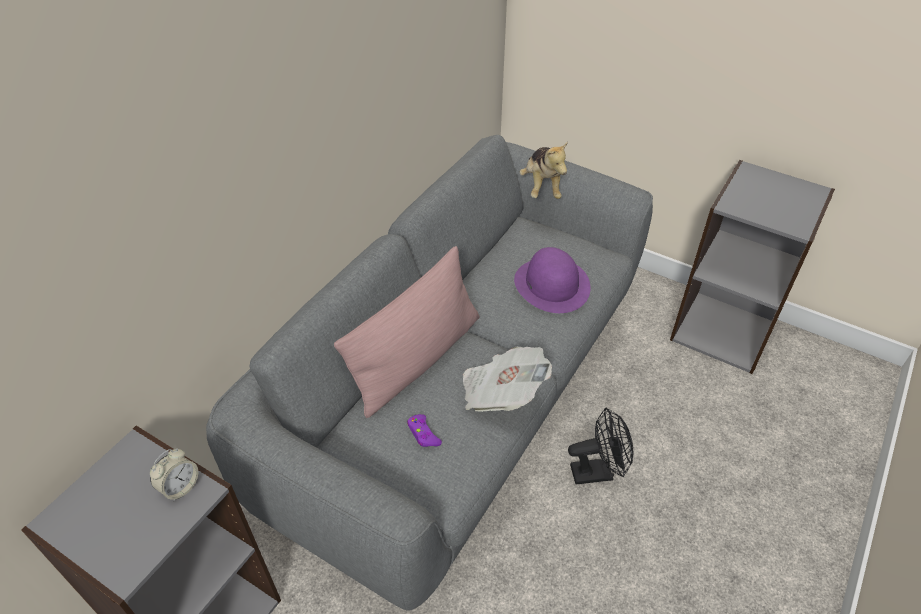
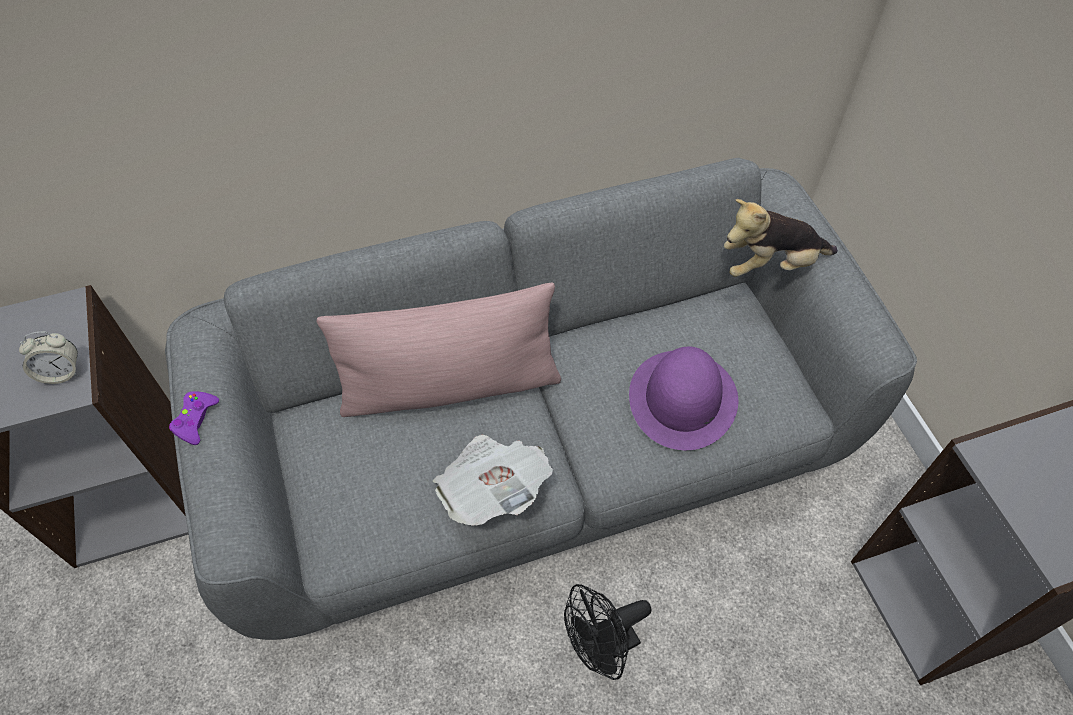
camera: 40 degrees right, 10 degrees up
purple game controller [407,414,442,447] -> purple game controller moved to [169,391,219,445]
plush toy [520,141,568,199] -> plush toy turned 45 degrees clockwise [724,199,838,277]
black fan [568,408,634,485] -> black fan turned 120 degrees clockwise [564,584,651,680]

